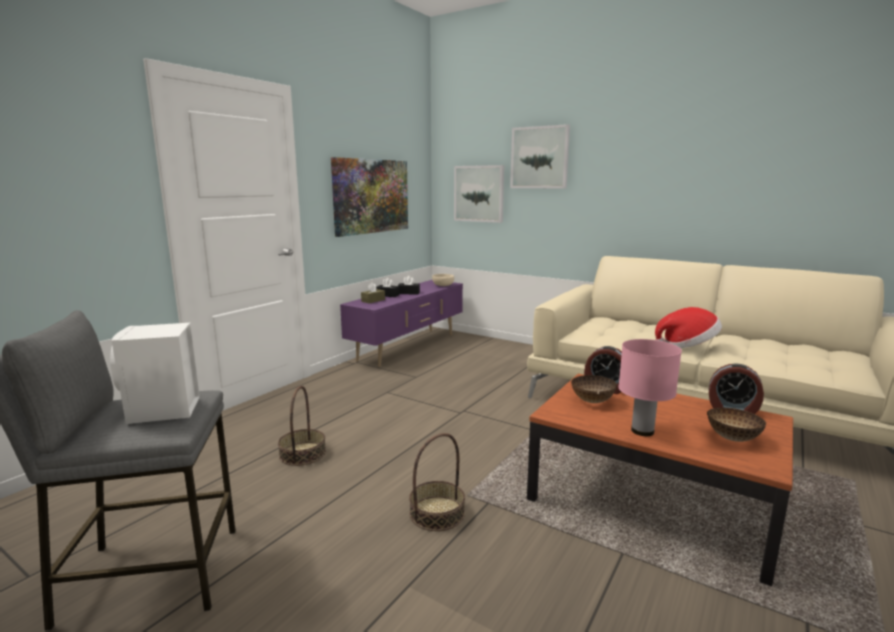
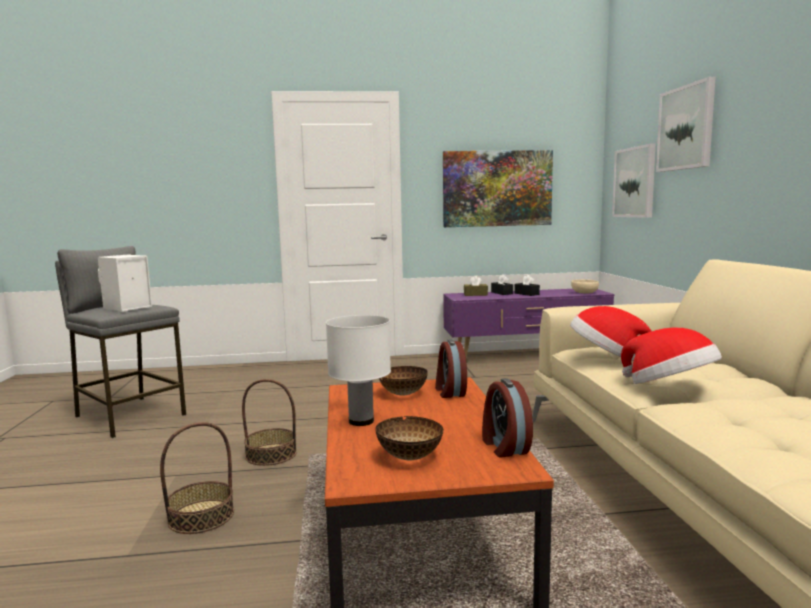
camera: 50 degrees right, 5 degrees down
basket [278,386,326,466] -> basket moved to [160,422,234,534]
pink table lamp [618,339,682,436] -> white table lamp [326,315,391,426]
none -> hat [570,306,652,361]

